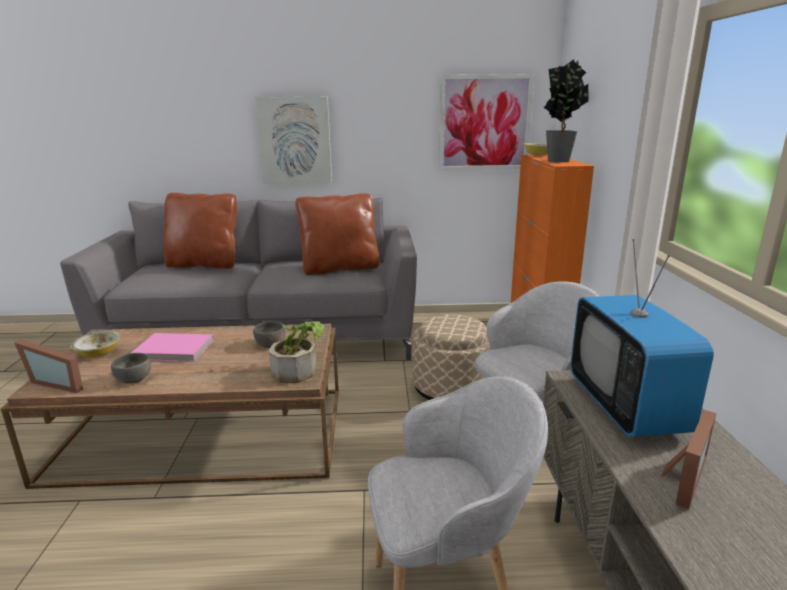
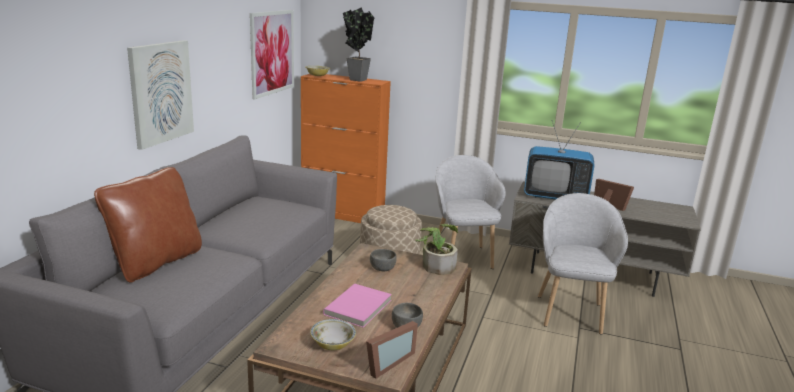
camera: 70 degrees left, 0 degrees up
brown pillow [295,193,380,275] -> none

